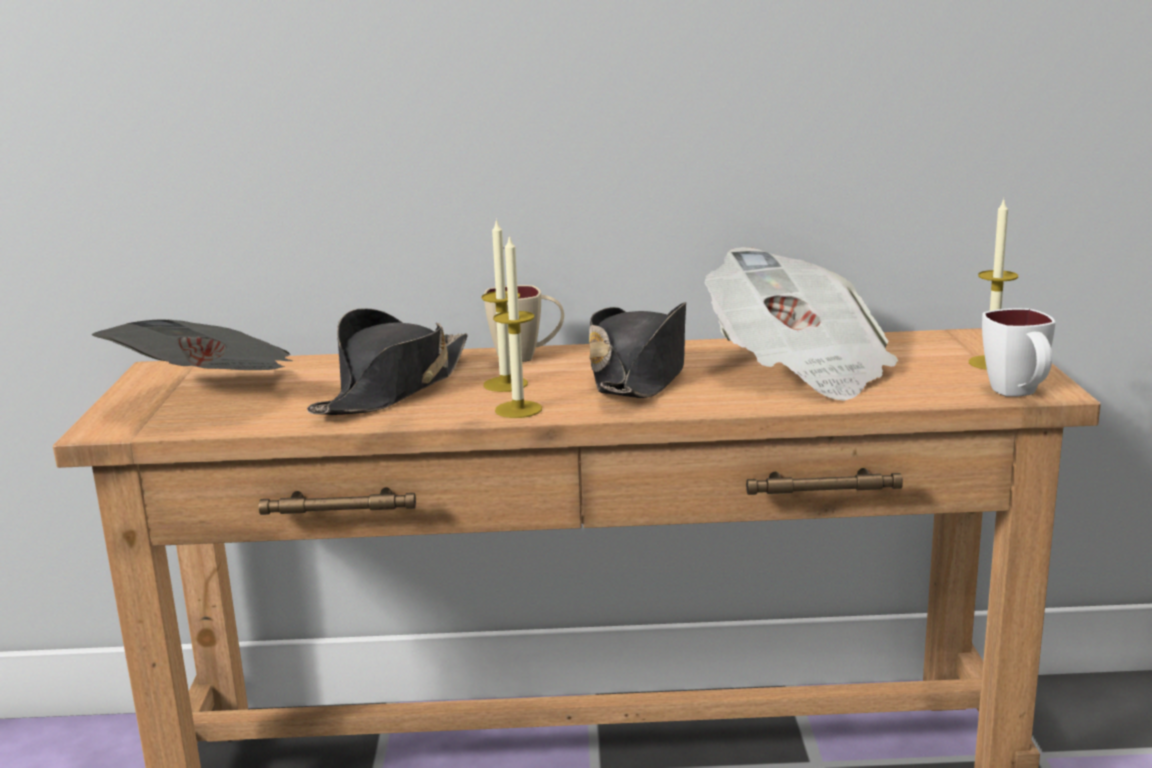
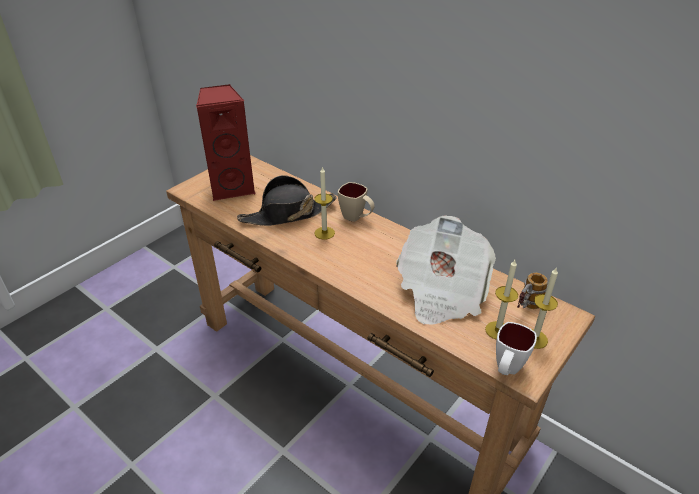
camera: 40 degrees right, 20 degrees up
newspaper [92,320,293,370] -> red speaker [196,84,255,201]
candle [493,234,542,418] -> candle moved to [485,260,518,340]
black hat [589,302,686,398] -> none
none -> mug [517,273,548,309]

